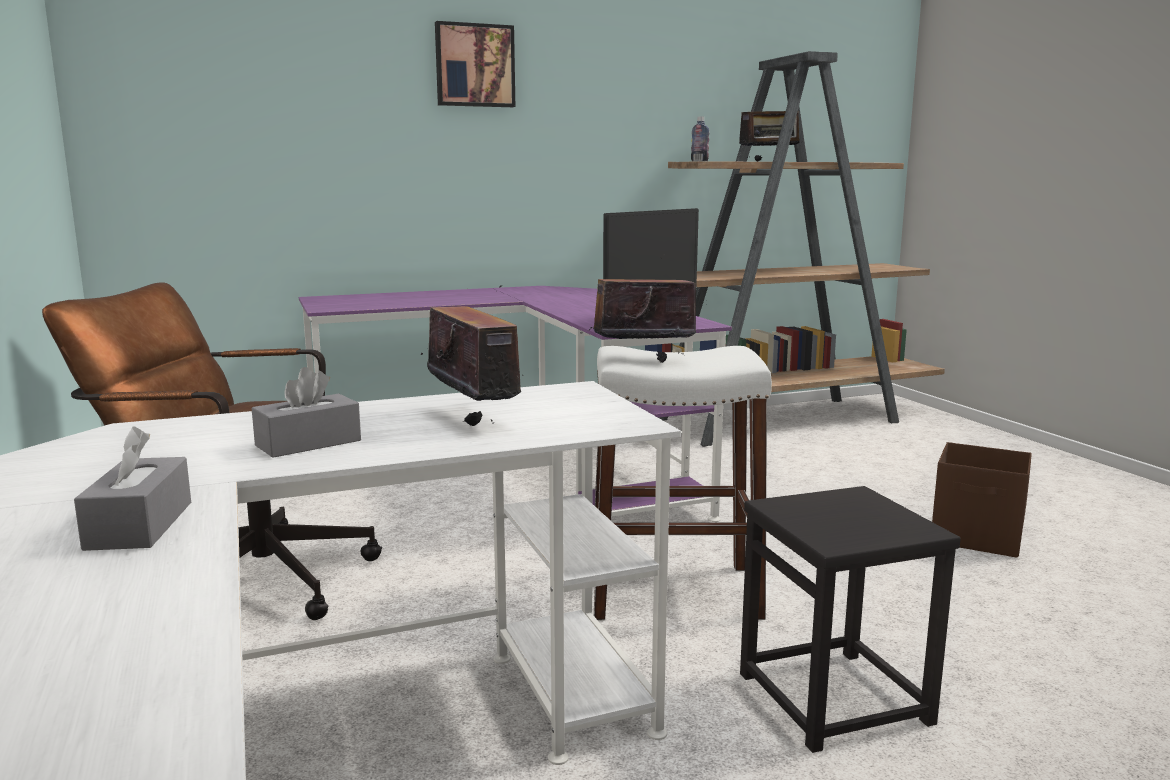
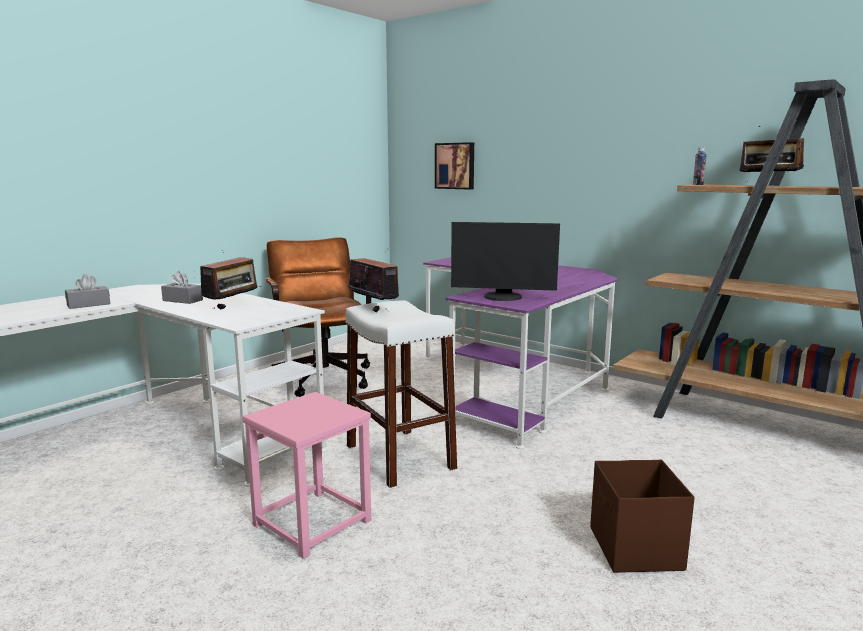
camera: 60 degrees right, 0 degrees up
picture [435,21,515,107] -> picture moved to [435,142,474,190]
black stool [740,486,961,753] -> pink stool [242,392,371,559]

